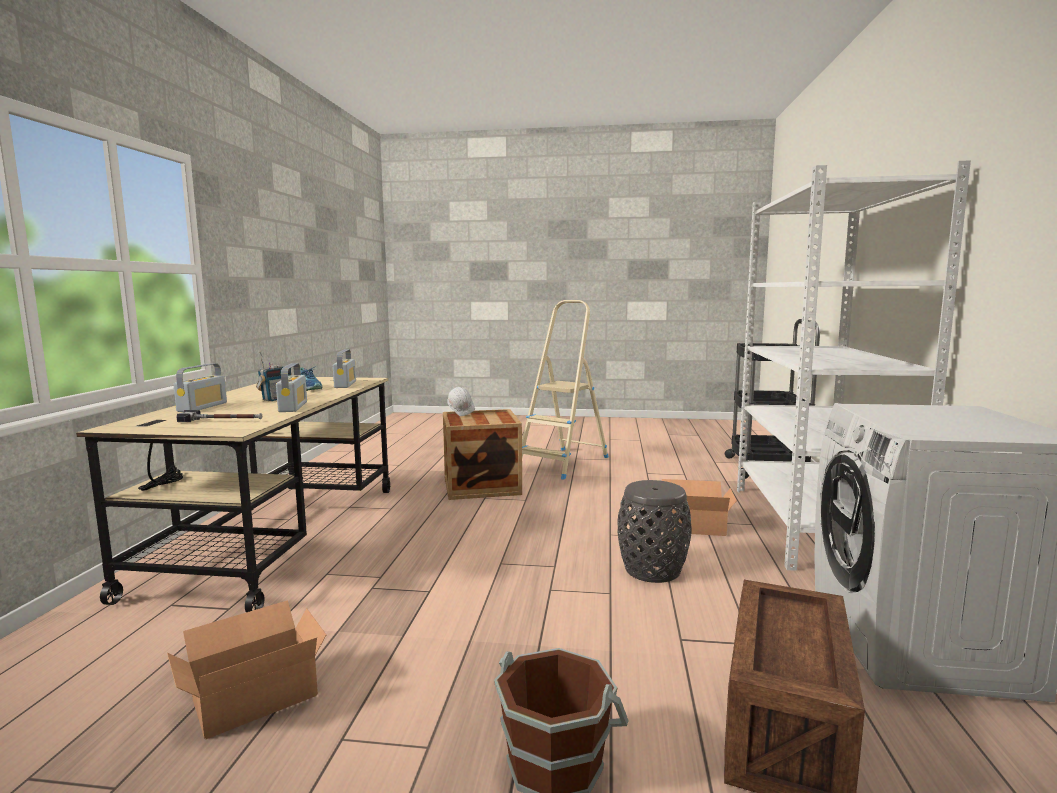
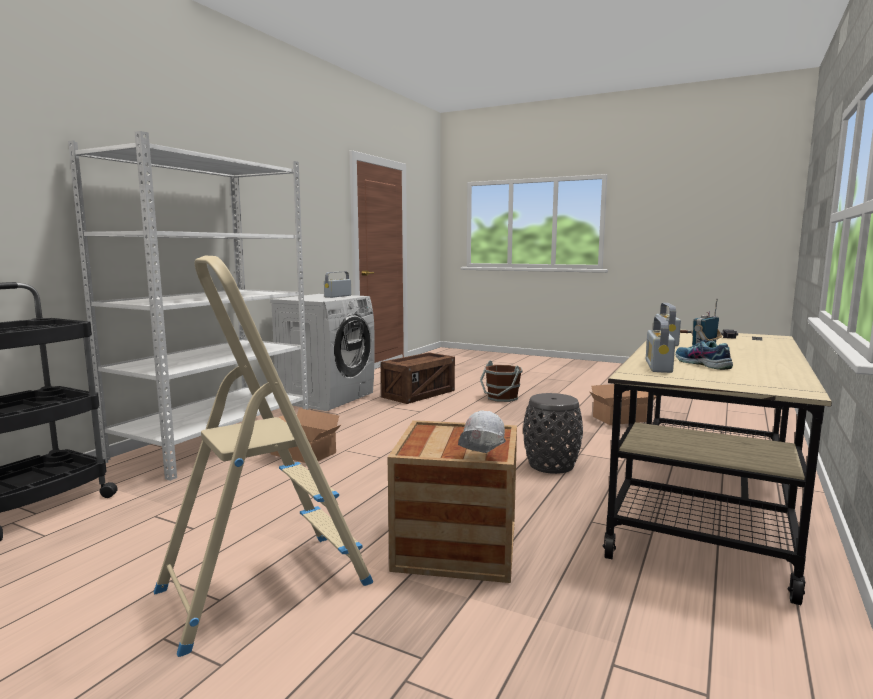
camera: 160 degrees left, 0 degrees up
radio [173,363,227,412] -> radio moved to [324,271,351,298]
grey stool [617,480,692,583] -> grey stool moved to [523,393,583,474]

